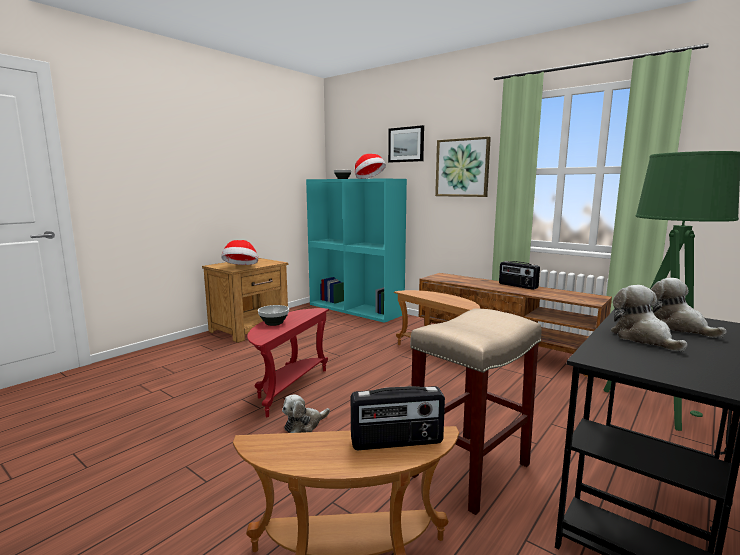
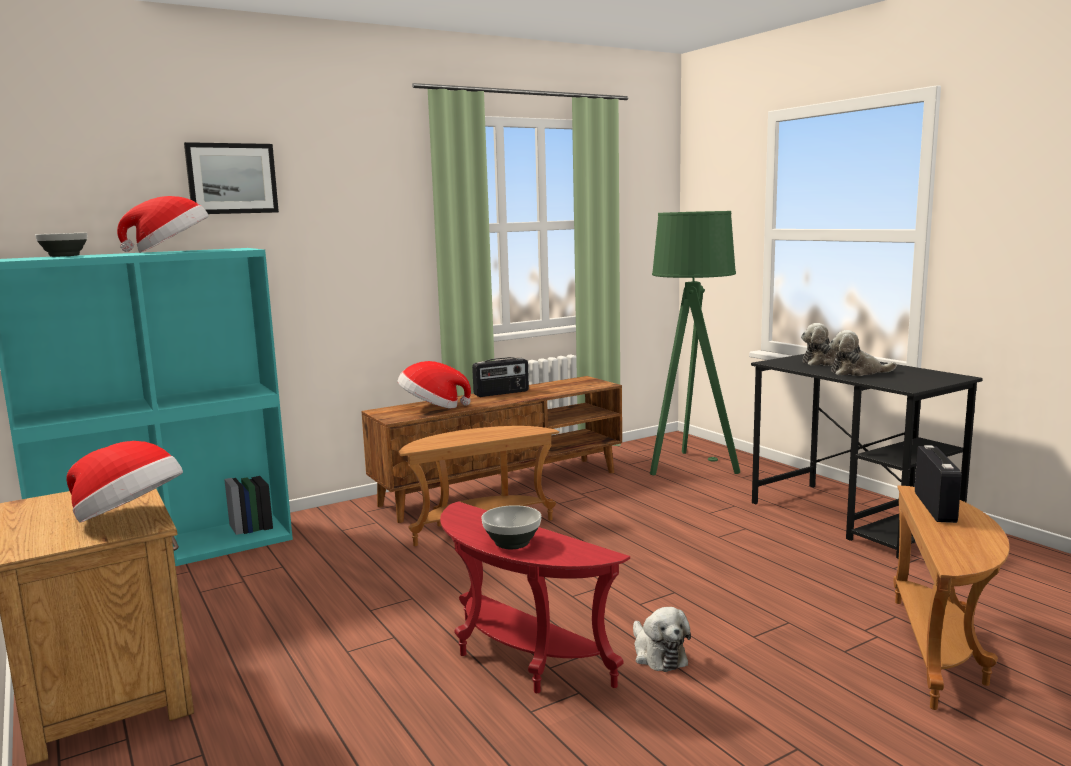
camera: 70 degrees left, 0 degrees up
beige stool [410,309,542,515] -> none
picture [435,137,491,197] -> none
none -> hat [398,361,471,409]

